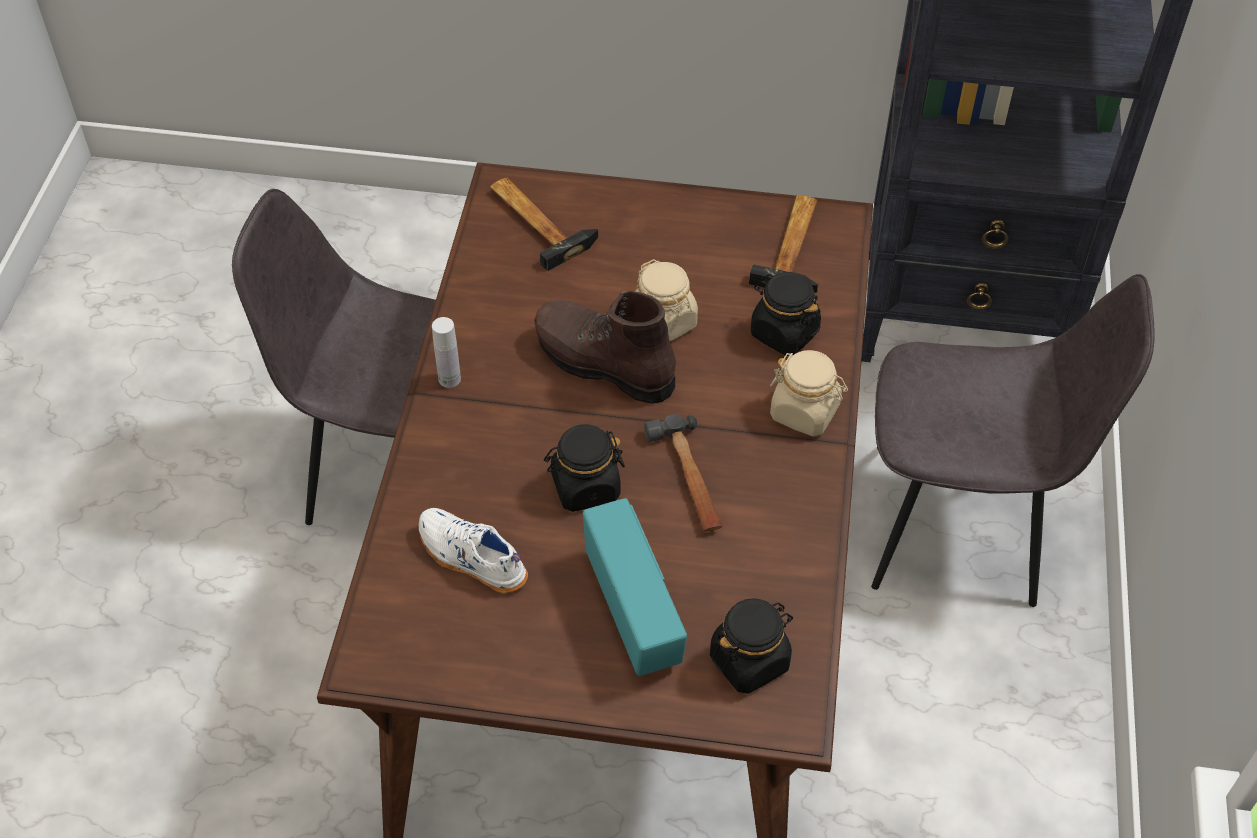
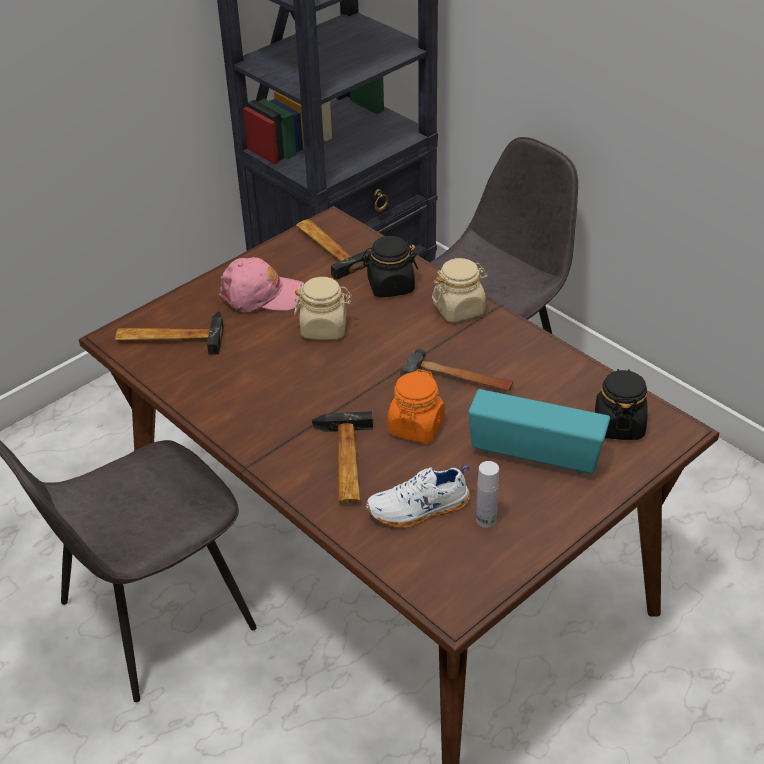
camera: 50 degrees left, 10 degrees down
white bottle [432,317,461,388] -> white bottle moved to [476,461,499,528]
brown boot [534,291,676,404] -> none
black jar [544,425,625,512] -> orange jar [388,369,445,444]
none -> pink cap [218,257,304,313]
none -> hammer [312,411,373,503]

